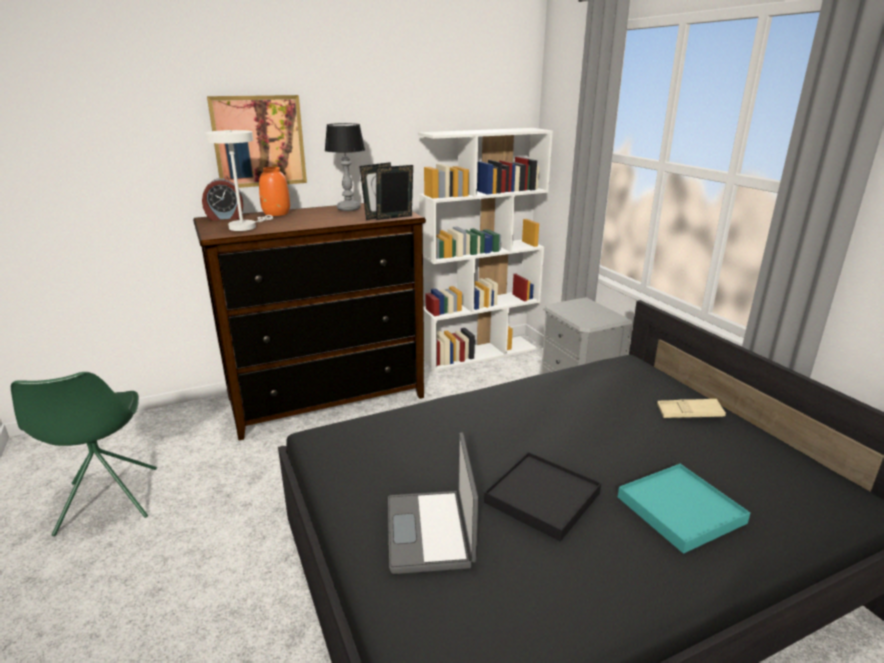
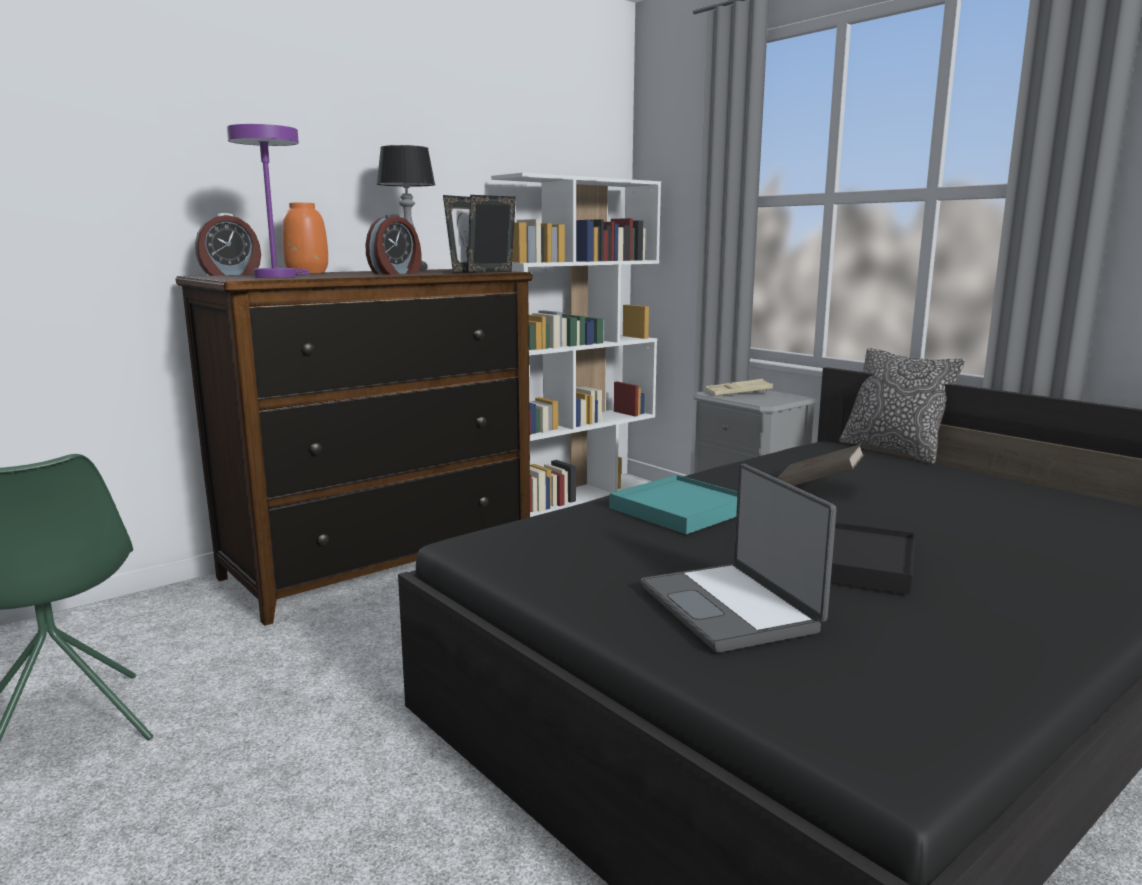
camera: 15 degrees left, 10 degrees down
white table lamp [205,130,273,231] -> purple table lamp [227,124,310,278]
picture [207,95,307,188] -> none
turquoise tray [618,464,750,554] -> turquoise tray moved to [610,475,738,534]
beige tray [657,399,726,418] -> beige tray moved to [705,379,773,396]
none -> alarm clock [365,214,422,274]
none -> brown book [777,444,864,486]
none -> pillow [839,348,965,464]

